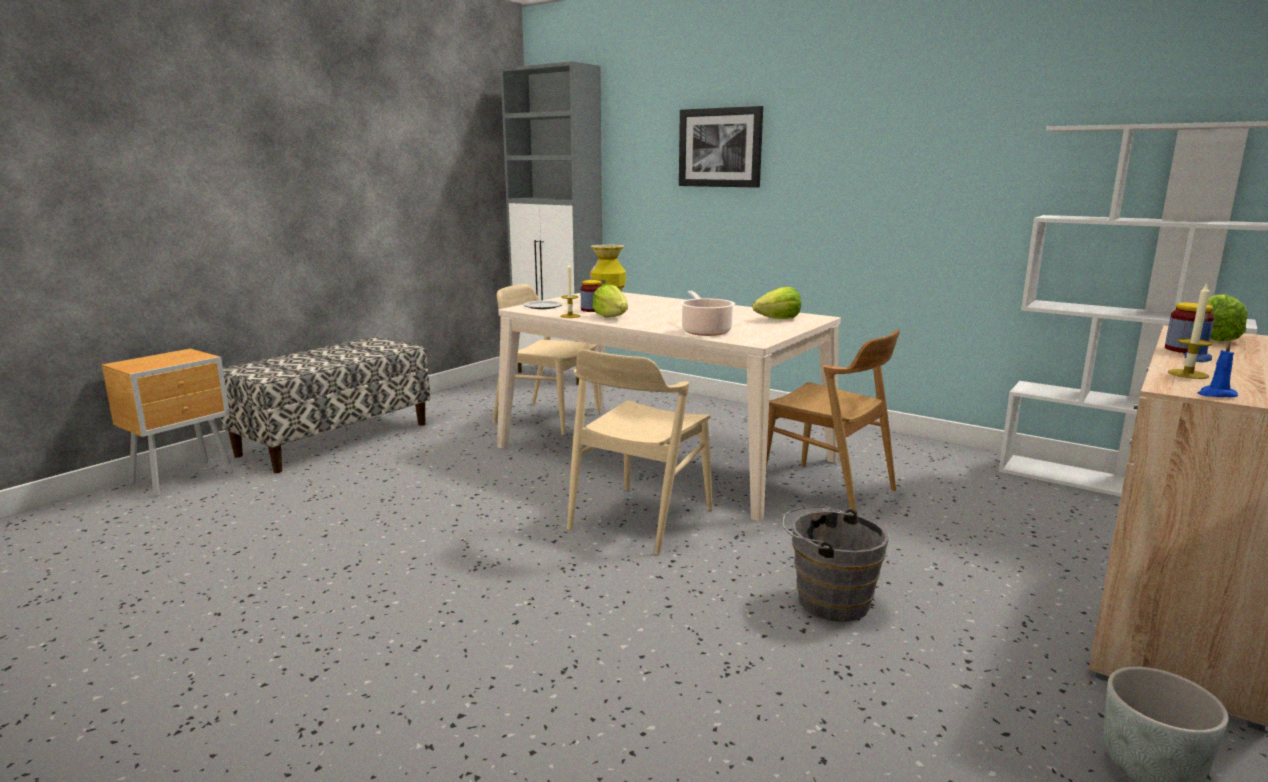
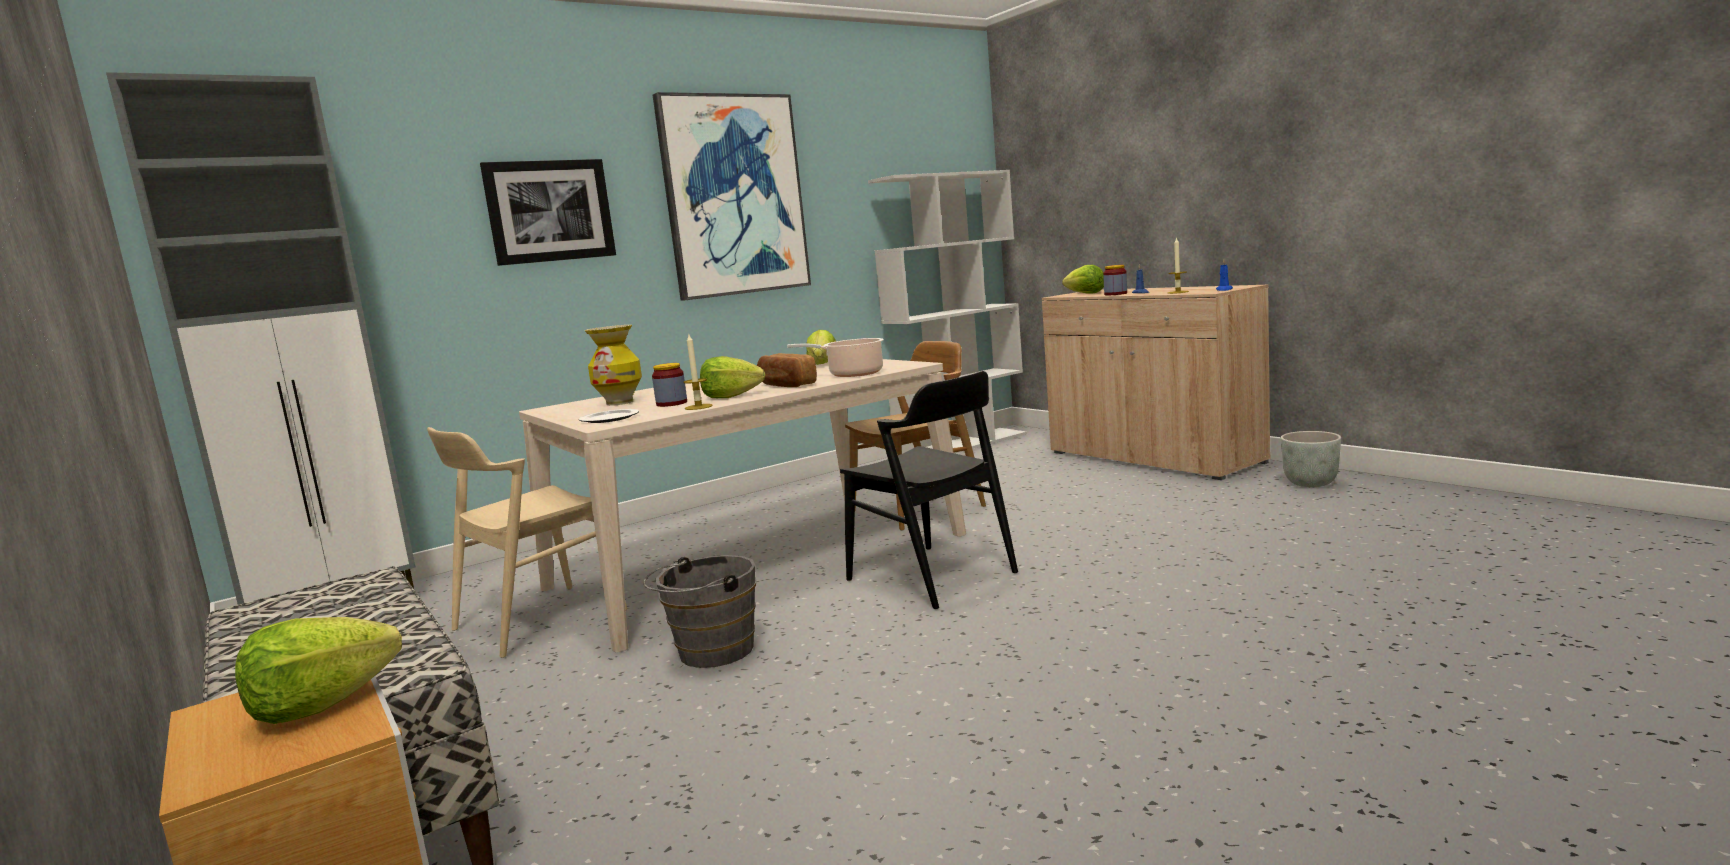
camera: 70 degrees left, 5 degrees down
beige chair [567,349,713,555] -> black chair [840,371,1018,609]
grey bucket [782,506,889,622] -> grey bucket moved to [644,555,756,668]
none -> lettuce [235,617,402,724]
none -> picture [653,92,811,300]
none -> bread [757,353,817,387]

